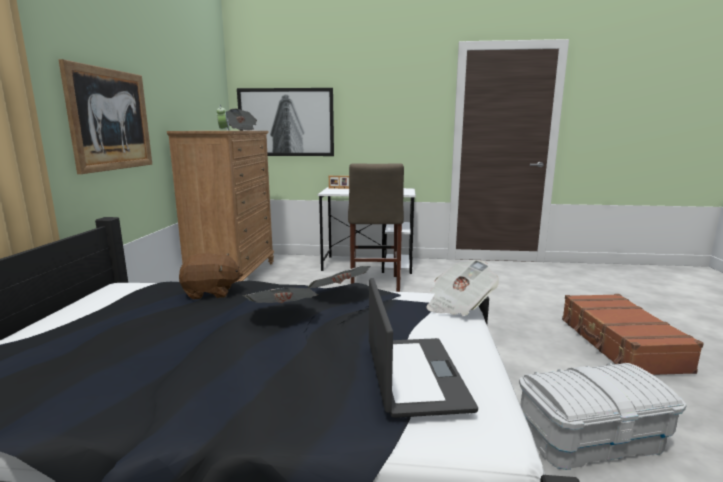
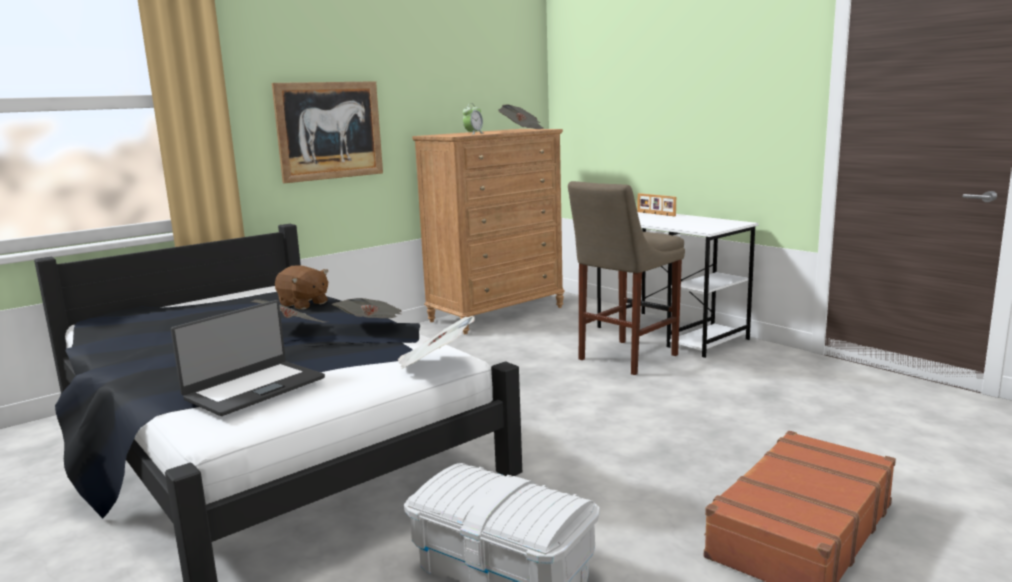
camera: 45 degrees right, 0 degrees up
picture [237,88,334,156] -> none

